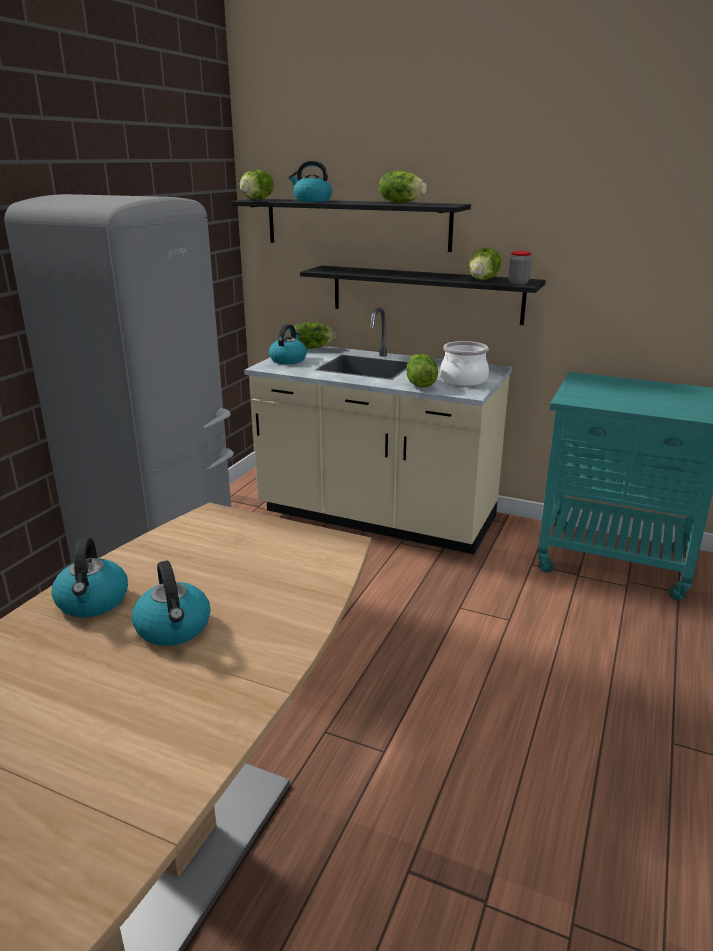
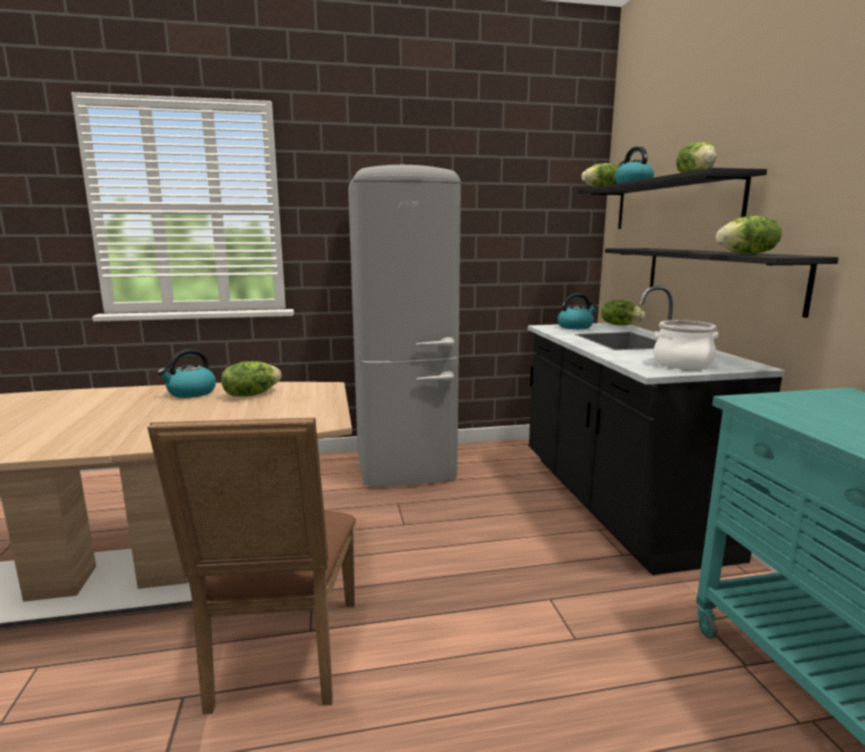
camera: 55 degrees right, 10 degrees down
kettle [132,561,210,646] -> none
beige counter [244,307,512,554] -> black counter [528,285,785,575]
lettuce [407,354,438,388] -> lettuce moved to [221,361,282,397]
jar [508,251,531,285] -> none
none -> brown chair [147,418,356,714]

